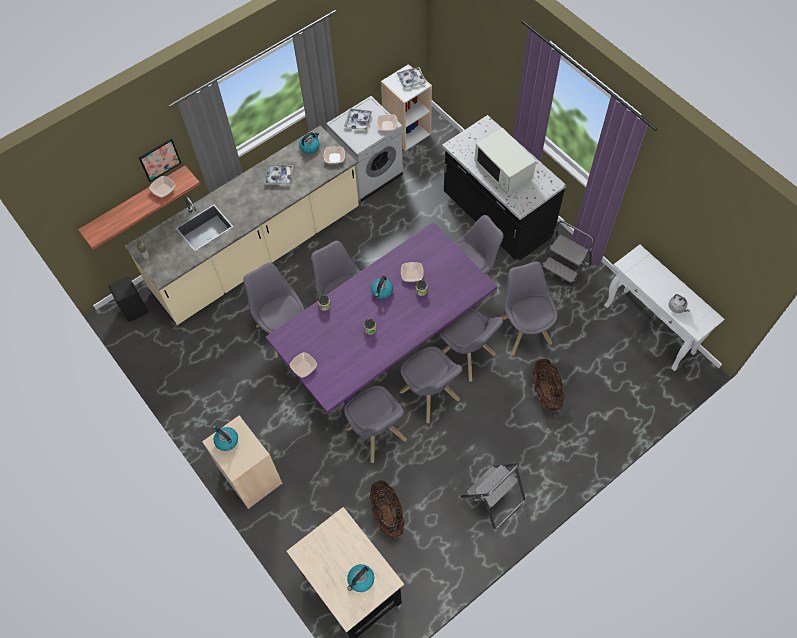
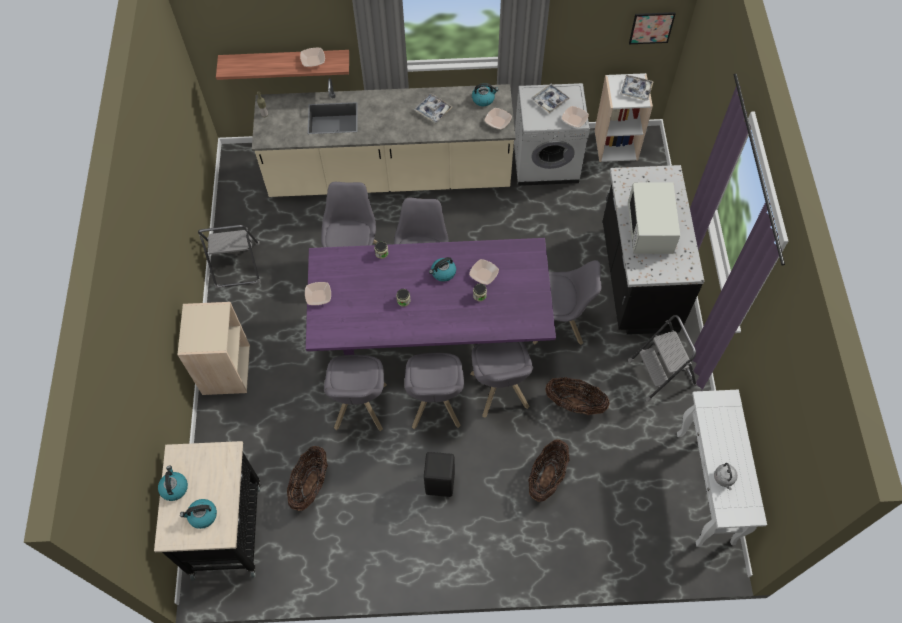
camera: 35 degrees right, 0 degrees up
black stool [109,277,148,322] -> black stool moved to [424,452,455,497]
picture [139,138,181,182] -> picture moved to [629,12,676,44]
kettle [213,425,238,451] -> kettle moved to [158,465,188,501]
grey step ladder [458,463,526,532] -> grey step ladder moved to [198,225,261,288]
grey chair [501,262,558,355] -> basket [545,377,610,415]

